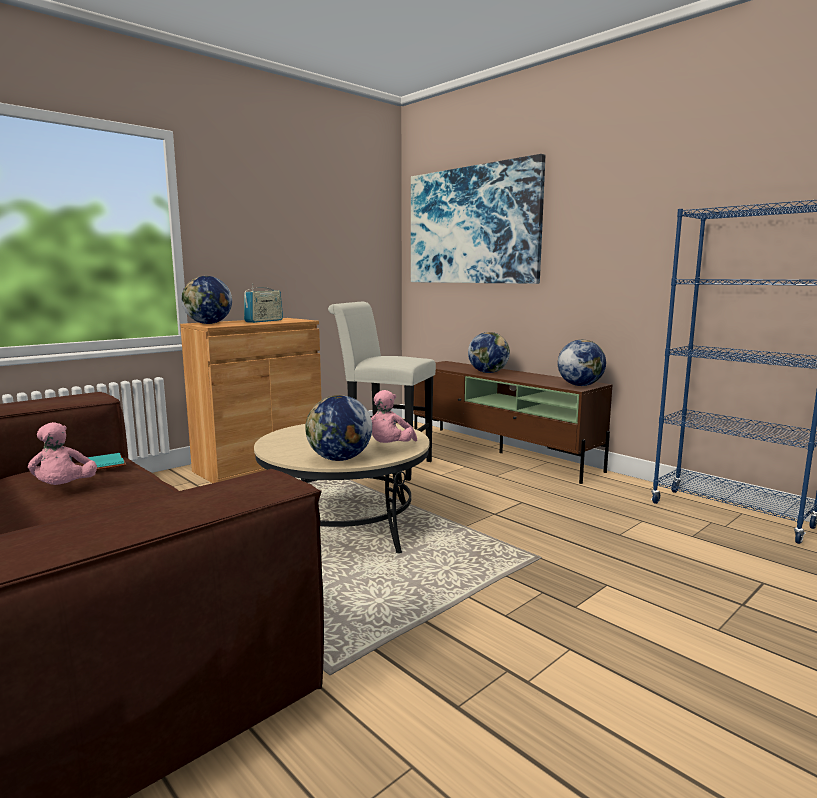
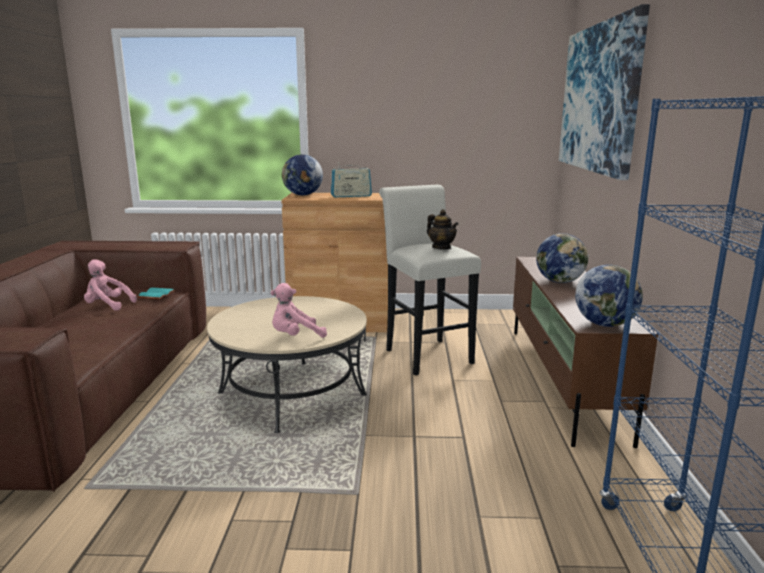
camera: 45 degrees right, 5 degrees up
pink plush toy [28,422,97,485] -> pink plush toy turned 75 degrees clockwise [84,259,137,311]
globe [305,395,372,461] -> none
none -> teapot [427,209,459,250]

